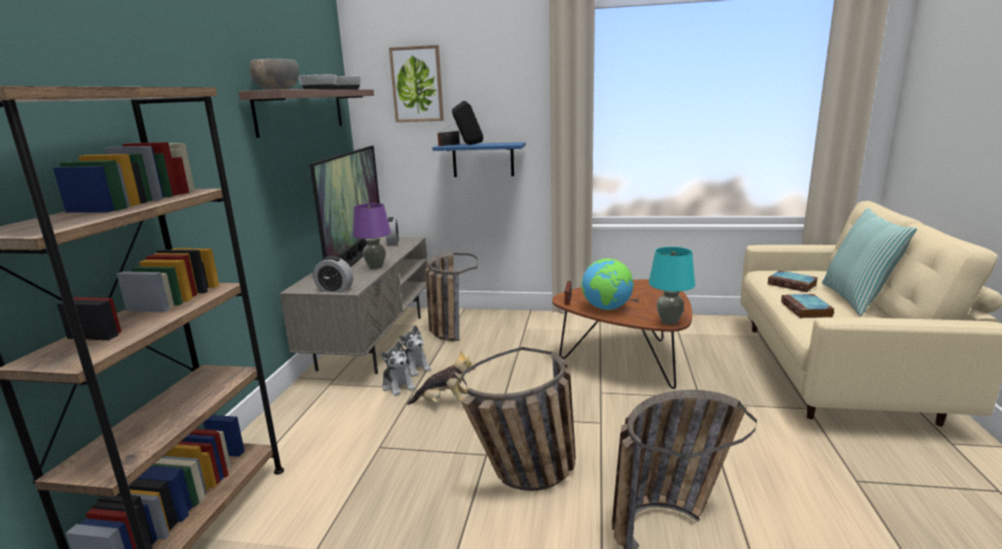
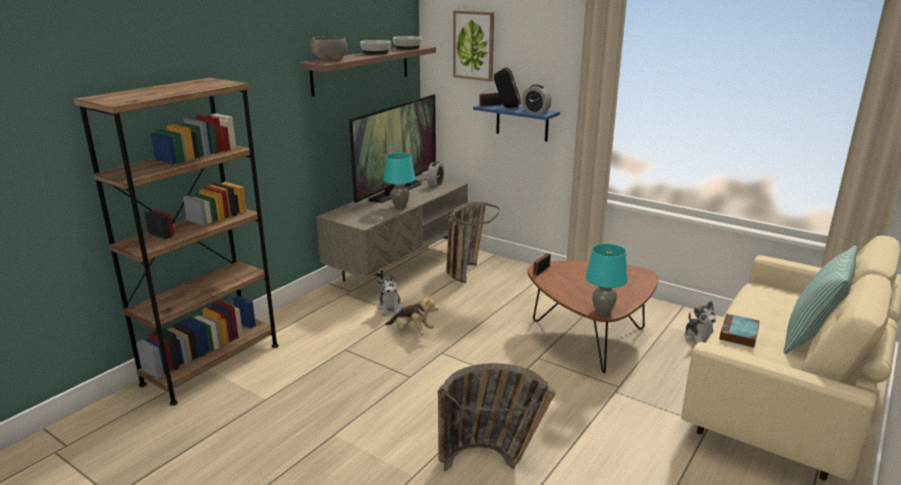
camera: 25 degrees right, 5 degrees up
alarm clock [313,256,353,293] -> alarm clock moved to [522,84,552,114]
purple table lamp [353,203,391,269] -> turquoise table lamp [383,153,415,209]
plush toy [399,325,432,377] -> plush toy moved to [684,301,716,344]
basket [461,347,576,491] -> none
globe [582,259,634,310] -> none
book [768,270,818,292] -> none

